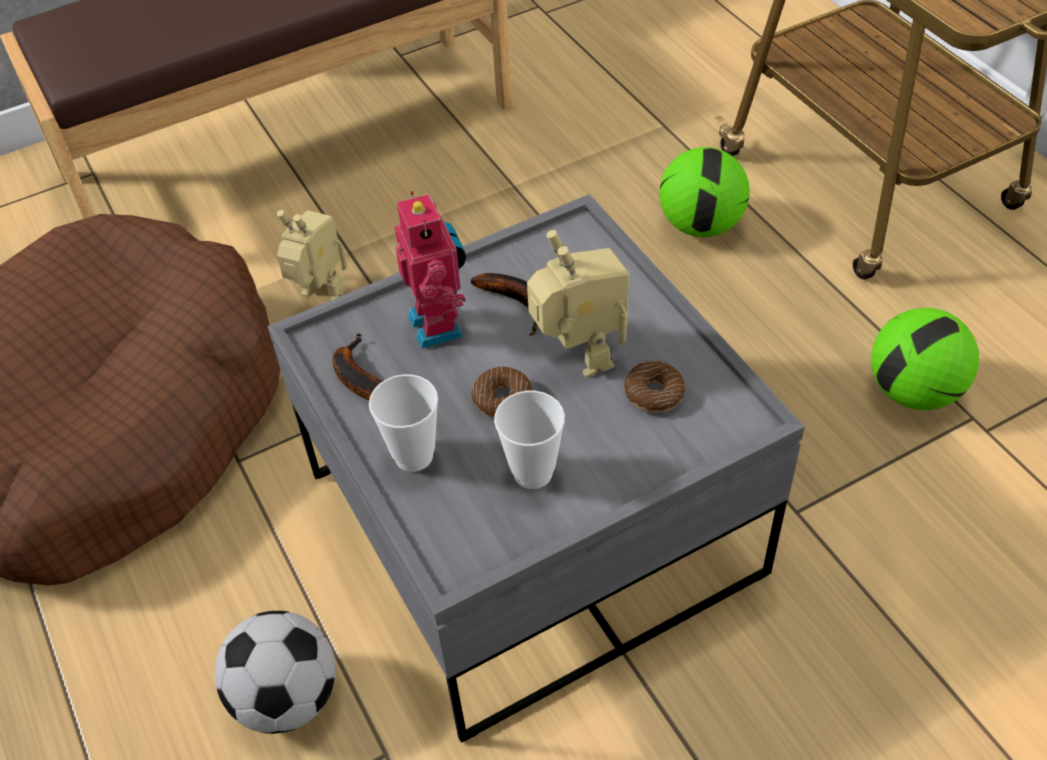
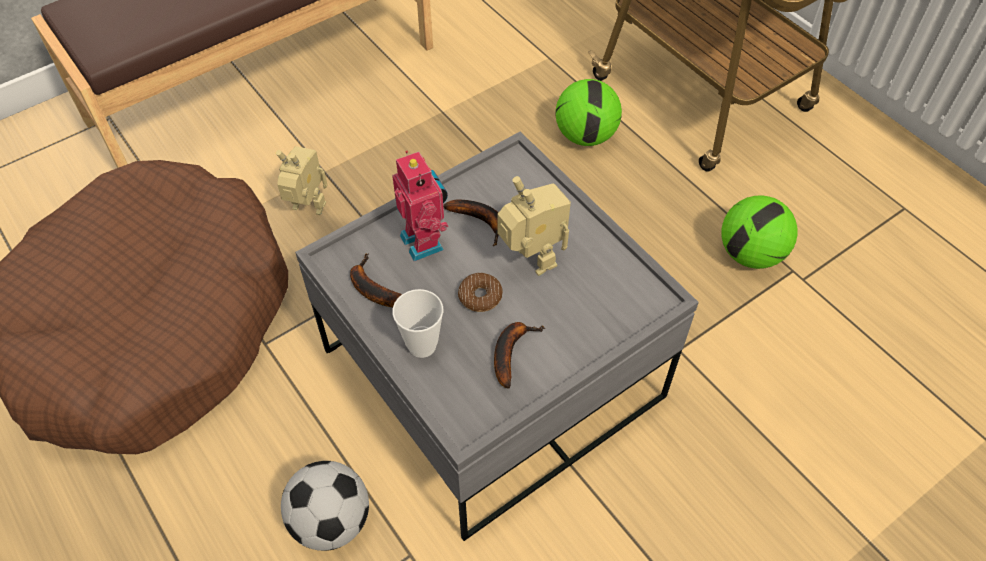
camera: 10 degrees left, 5 degrees up
cup [494,391,565,489] -> banana [494,322,545,388]
donut [624,361,686,413] -> none

